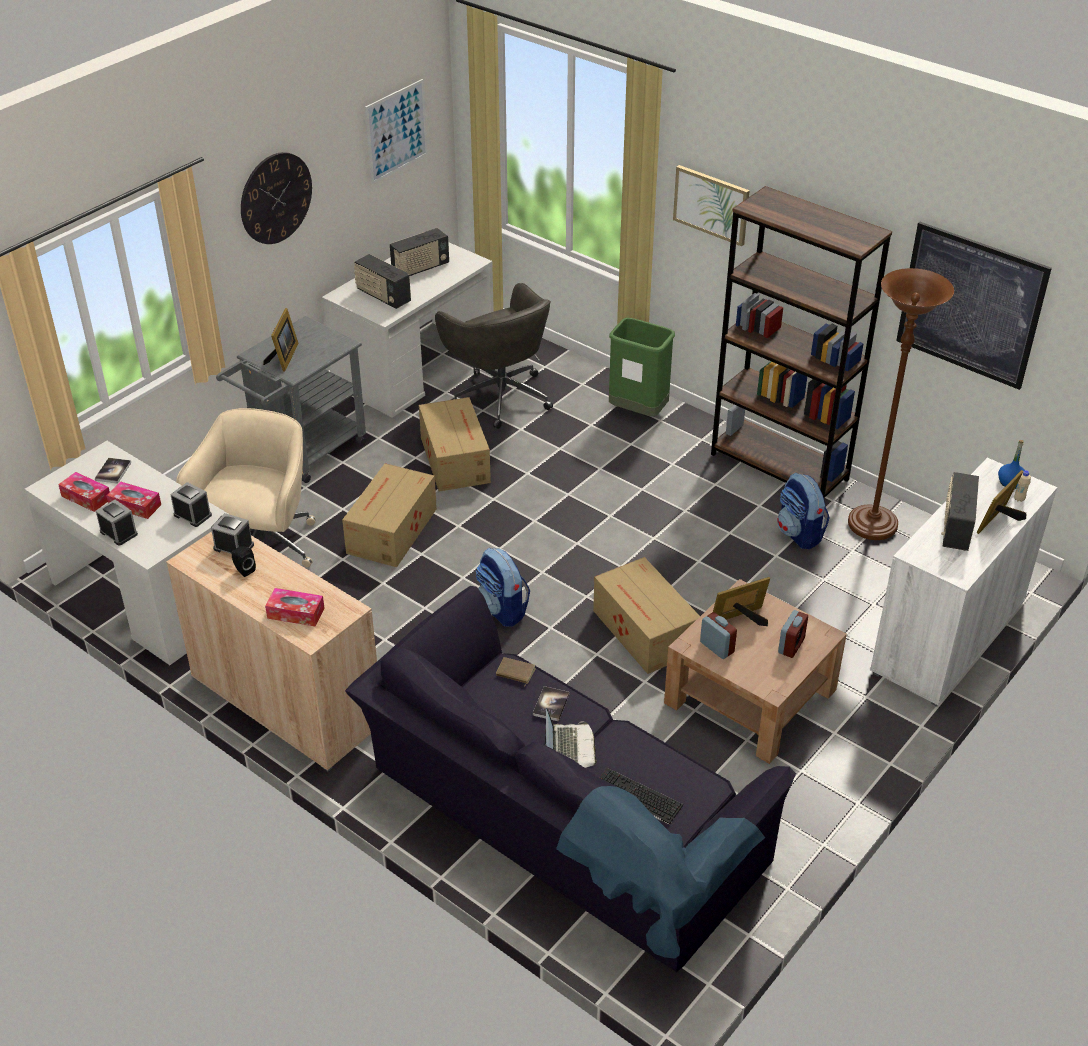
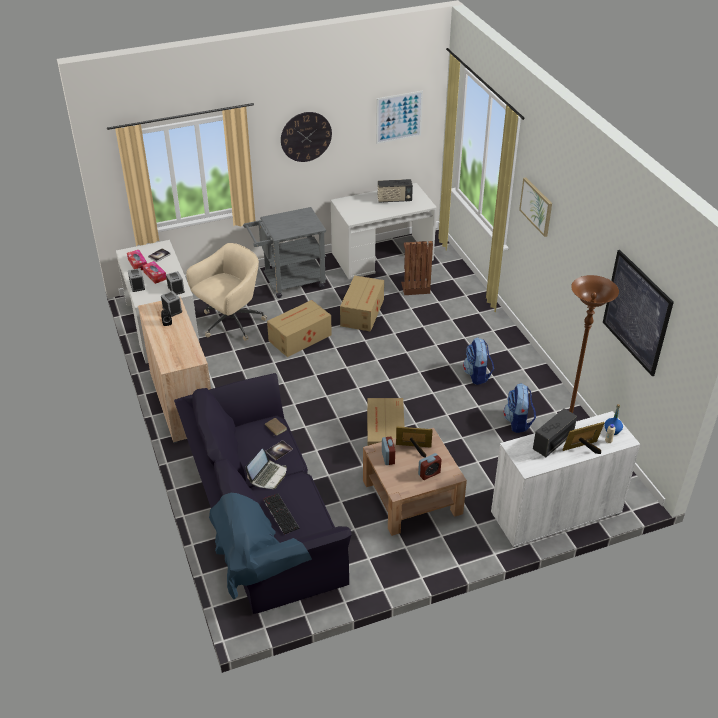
camera: 30 degrees right, 0 degrees up
picture frame [263,308,299,372] -> none
tissue box [265,588,325,627] -> none
radio [354,254,411,309] -> none
grey office chair [435,283,553,429] -> brown trash can [401,241,433,295]
backpack [476,547,530,627] -> backpack moved to [463,337,494,385]
green trash can [609,318,675,416] -> none
brown bookcase [711,186,892,498] -> none

